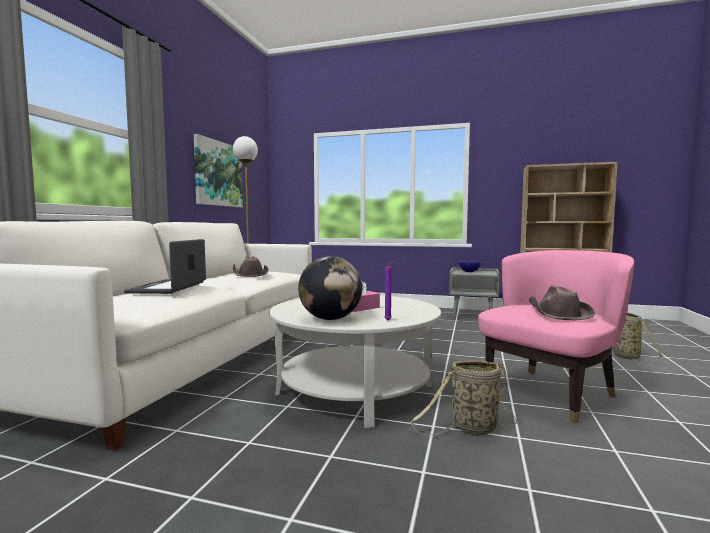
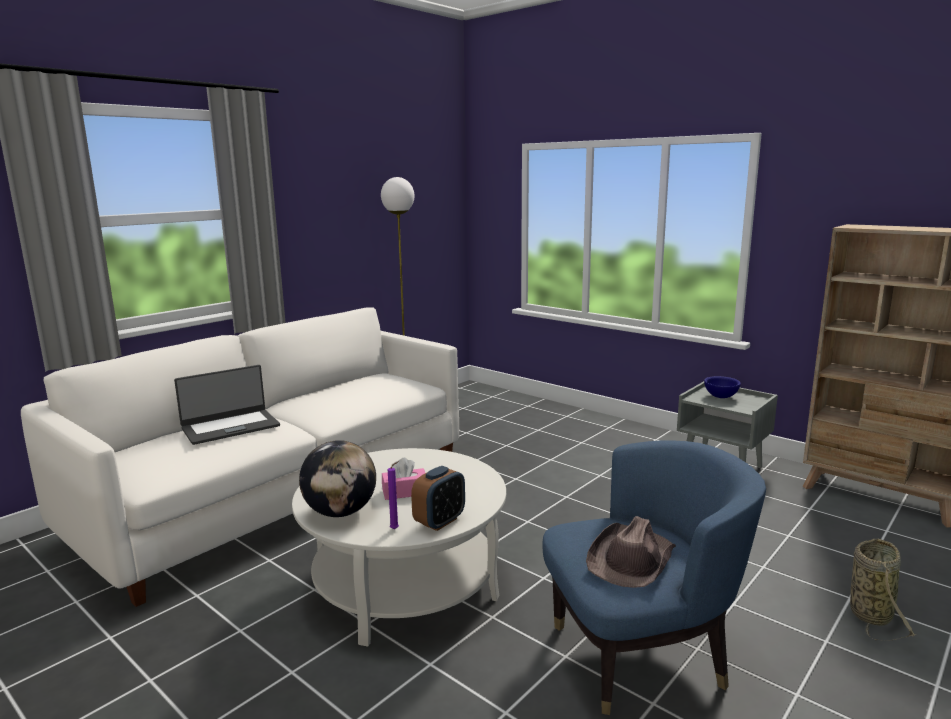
camera: 25 degrees right, 10 degrees up
laptop [124,239,206,294] -> laptop turned 150 degrees counterclockwise [174,365,280,445]
picture [194,134,243,207] -> none
brown hat [233,256,268,277] -> none
basket [410,360,517,436] -> none
pink armchair [478,250,634,423] -> blue armchair [543,441,766,715]
none -> alarm clock [411,466,465,531]

